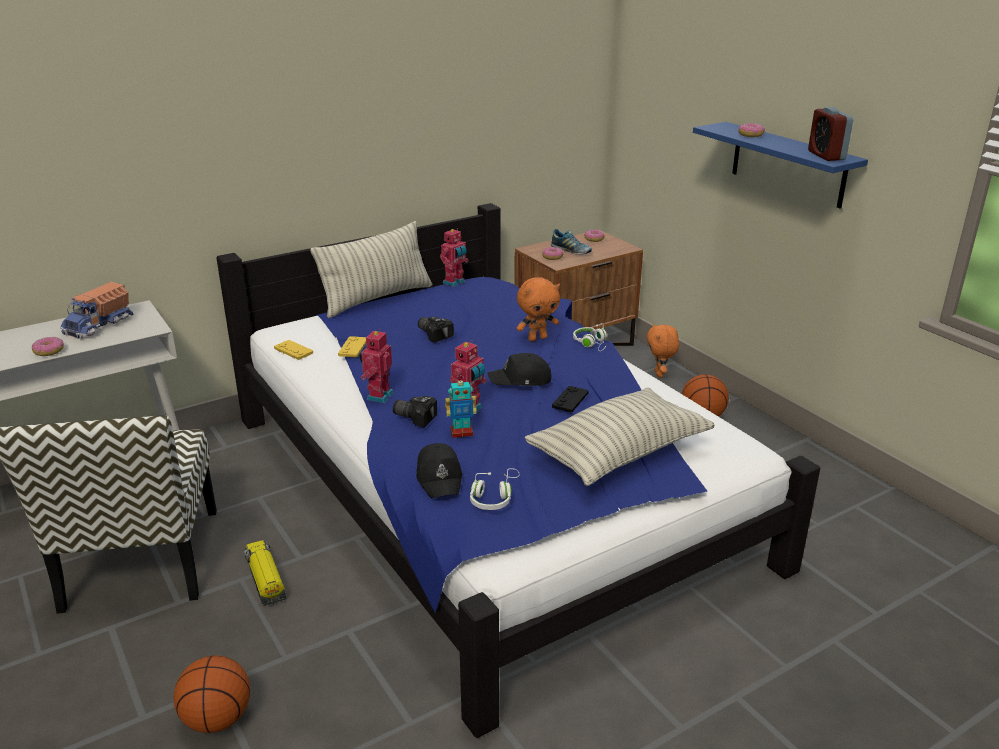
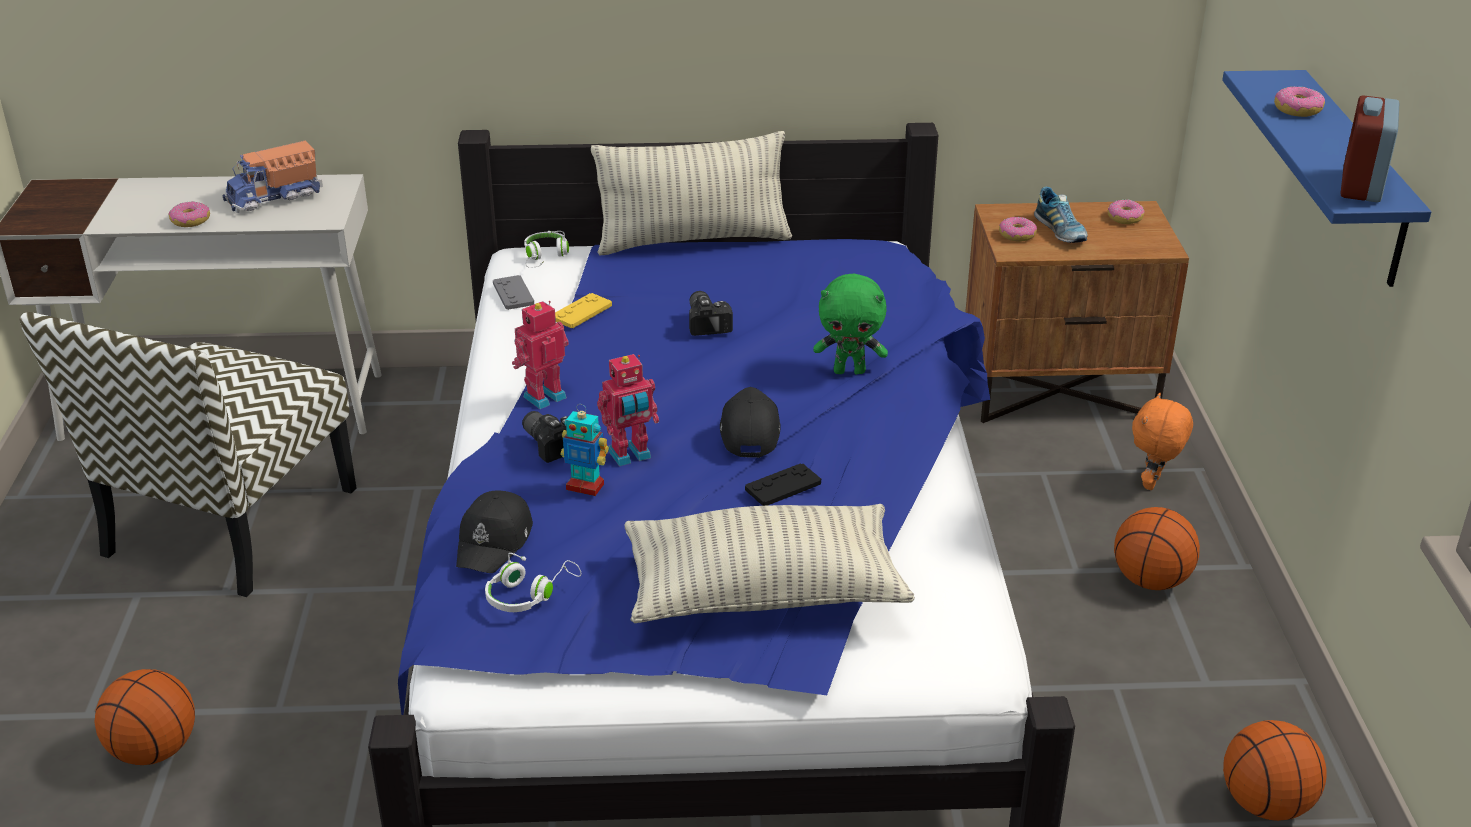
camera: 30 degrees right, 5 degrees up
toy truck [244,540,286,606] -> none
yellow game controller [274,340,313,360] -> grey game controller [493,275,534,310]
toy robot [440,228,469,287] -> none
black cap [487,353,552,386] -> black cap turned 60 degrees clockwise [720,387,781,458]
orange plush toy [517,277,560,341] -> green plush toy [813,274,888,375]
white headphones [573,323,607,351] -> white headphones moved to [524,231,569,268]
none -> basketball [1223,720,1327,821]

